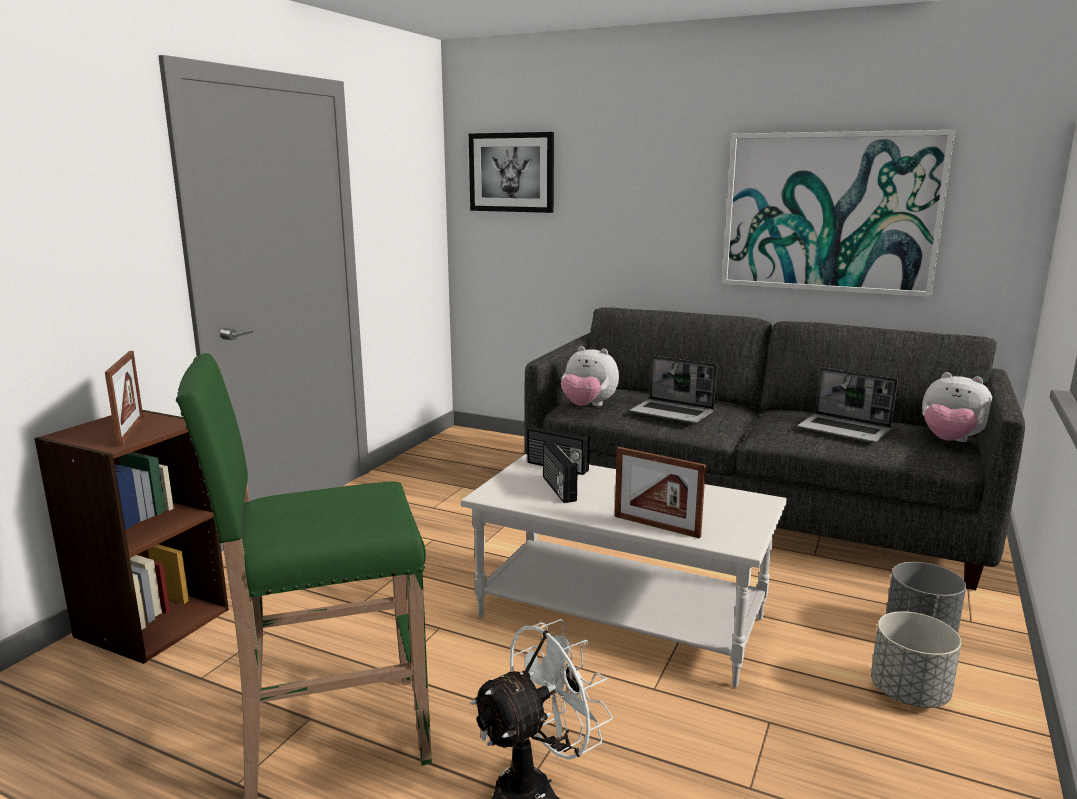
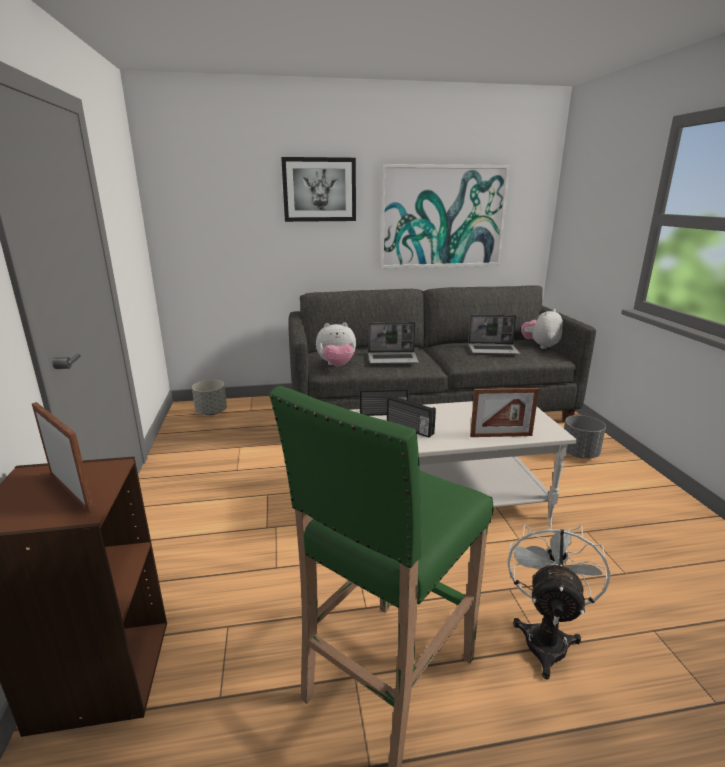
camera: 35 degrees left, 5 degrees up
picture [469,132,554,213] -> picture moved to [281,157,356,222]
grey planter [871,611,961,708] -> grey planter moved to [192,380,227,415]
plush toy [922,372,992,442] -> plush toy turned 135 degrees clockwise [521,309,563,349]

